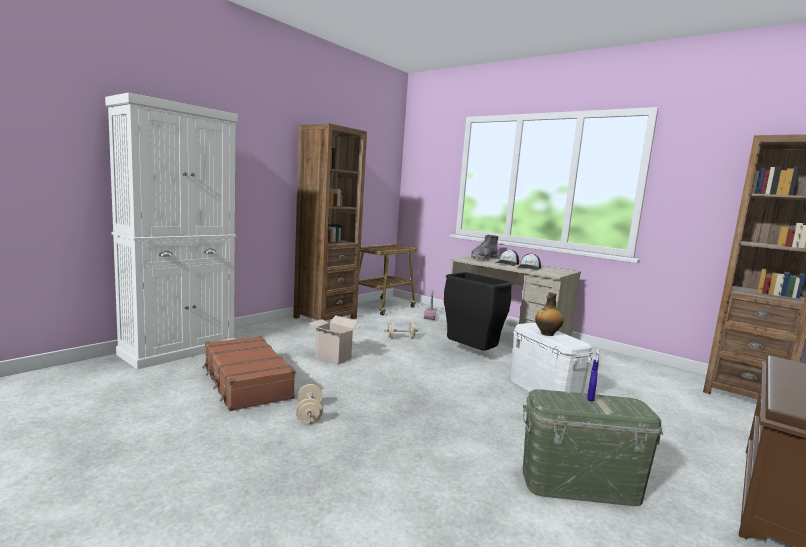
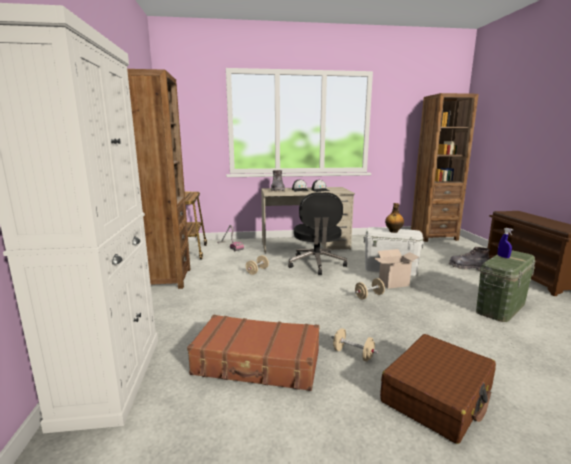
camera: 45 degrees left, 5 degrees up
cardboard box [308,315,360,364] -> cardboard box moved to [374,249,419,289]
black trash can [444,272,513,351] -> black office chair [288,192,347,275]
none -> beige dumbbell [355,278,385,300]
none -> brown suitcase [380,334,496,444]
none -> grey boot [449,247,490,271]

